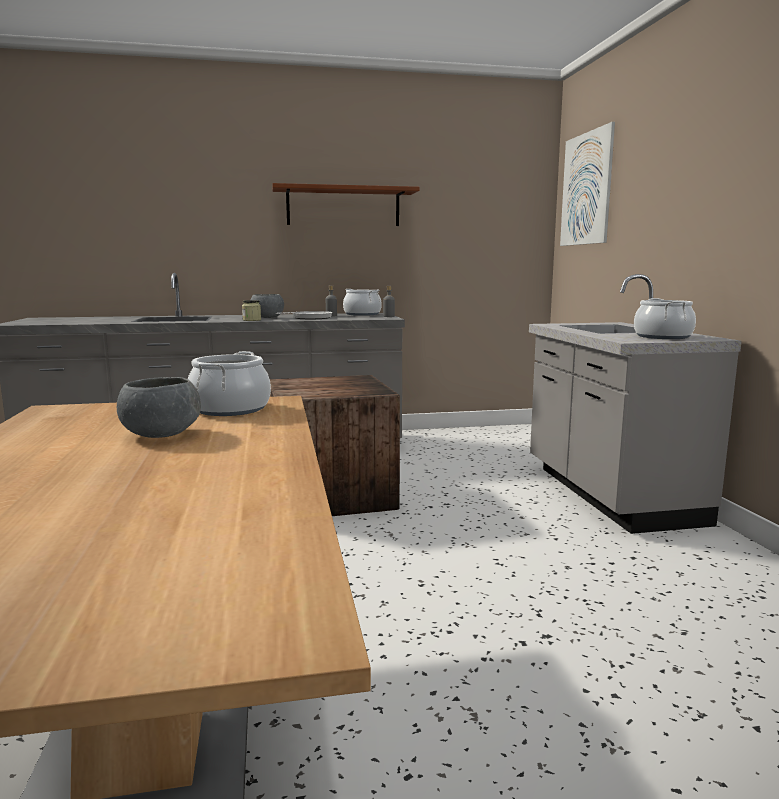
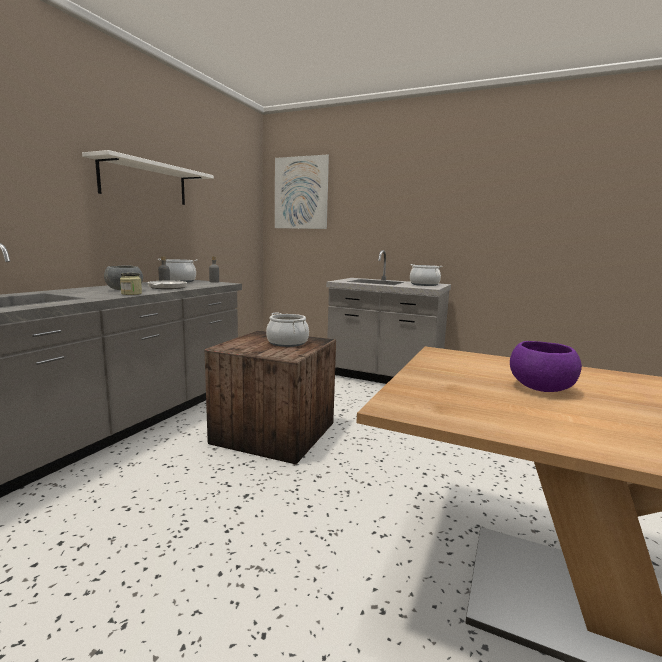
camera: 55 degrees left, 0 degrees up
grey bowl [117,377,201,438] -> purple bowl [510,341,582,392]
cooking pot [188,351,271,416] -> cooking pot moved to [266,312,309,347]
brown shelf [272,183,419,226] -> white shelf [82,150,214,205]

